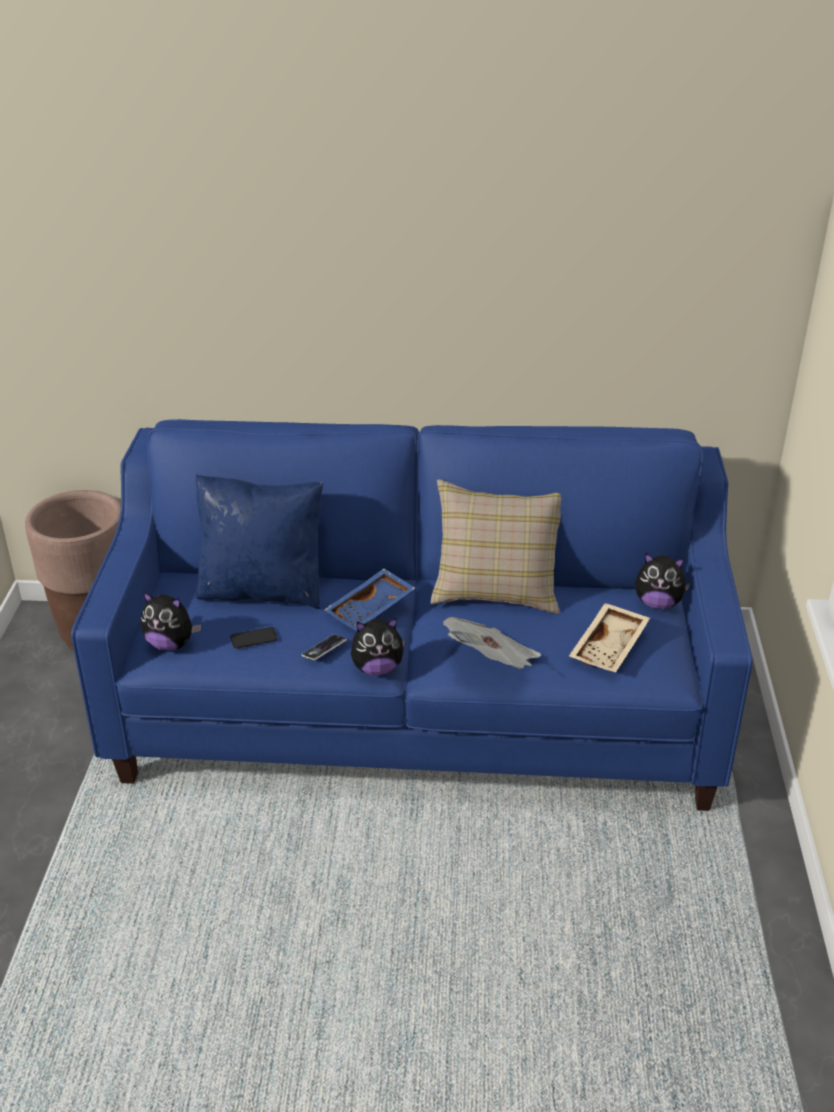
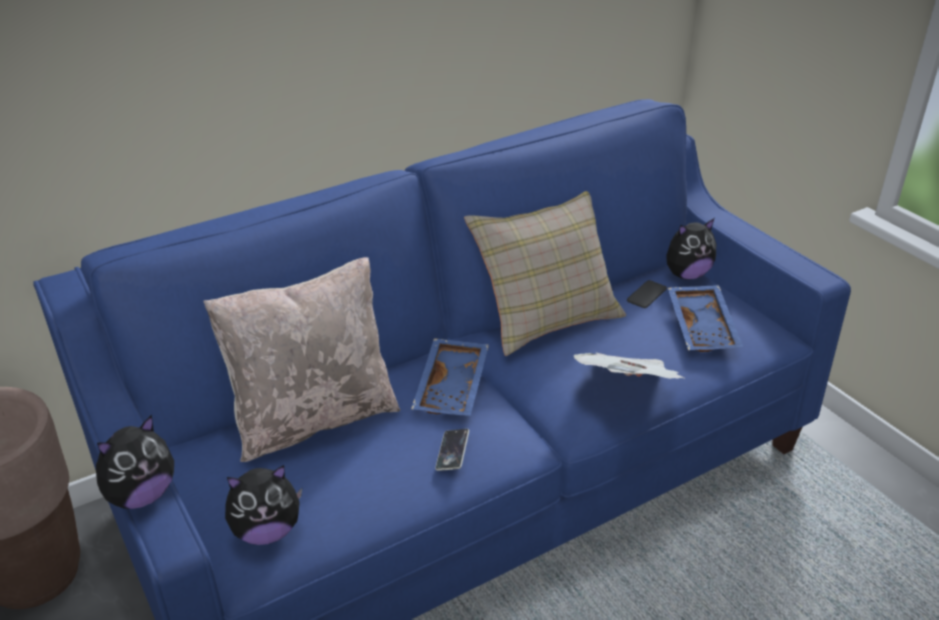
camera: 35 degrees left, 0 degrees up
blue pillow [195,474,323,609] -> beige pillow [204,257,400,462]
phone [230,627,278,649] -> phone moved to [627,280,667,308]
plush toy [351,617,405,675] -> plush toy moved to [96,415,174,509]
beige tray [569,603,650,673] -> blue tray [668,285,743,352]

